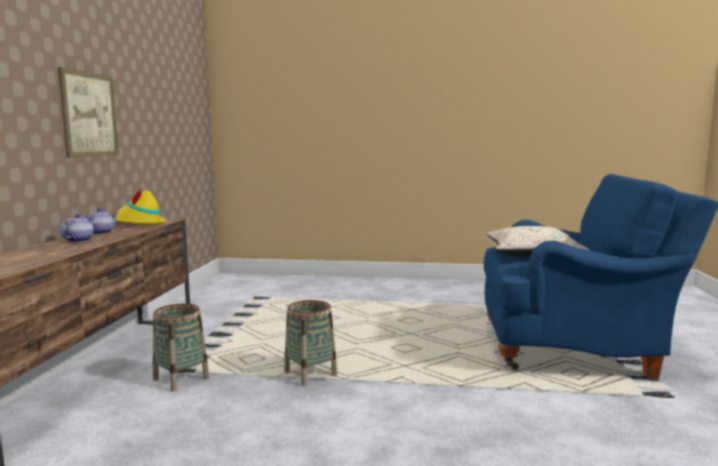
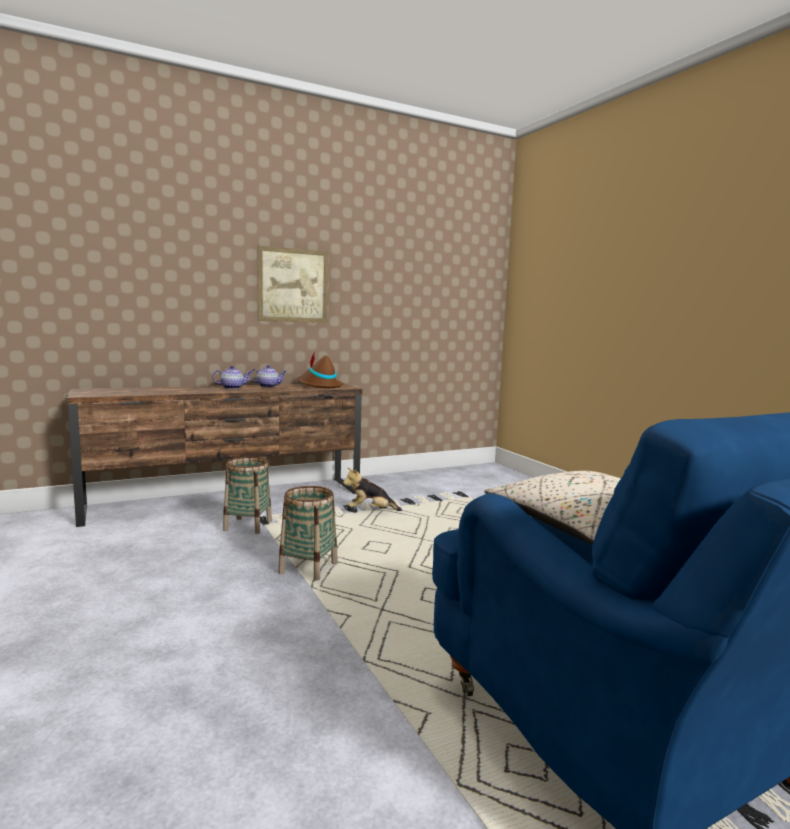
camera: 55 degrees right, 0 degrees up
yellow hat [112,188,166,225] -> brown hat [297,352,344,388]
none -> plush toy [343,467,402,511]

